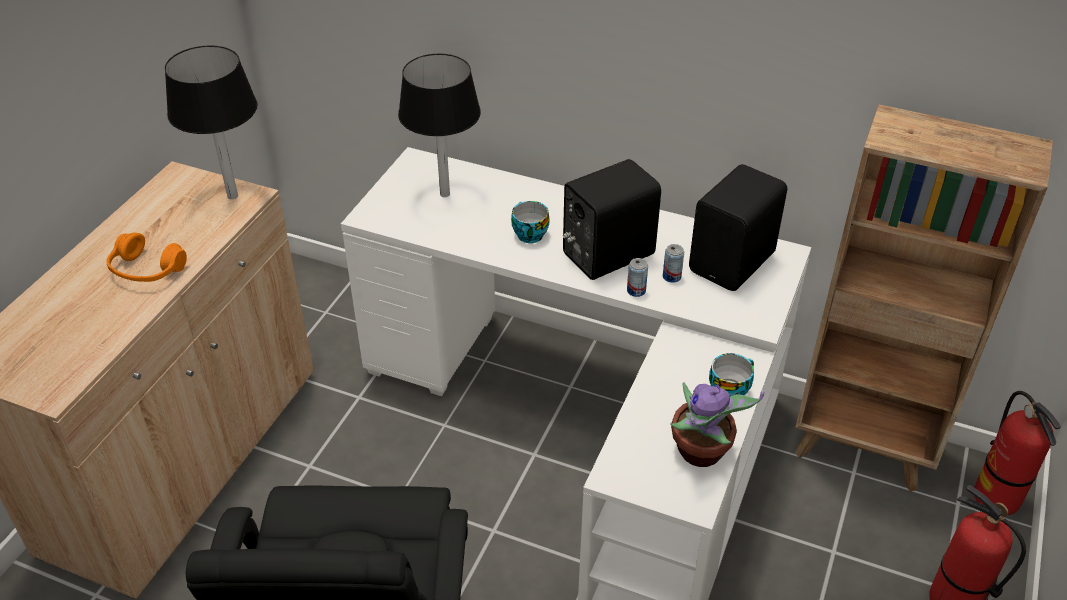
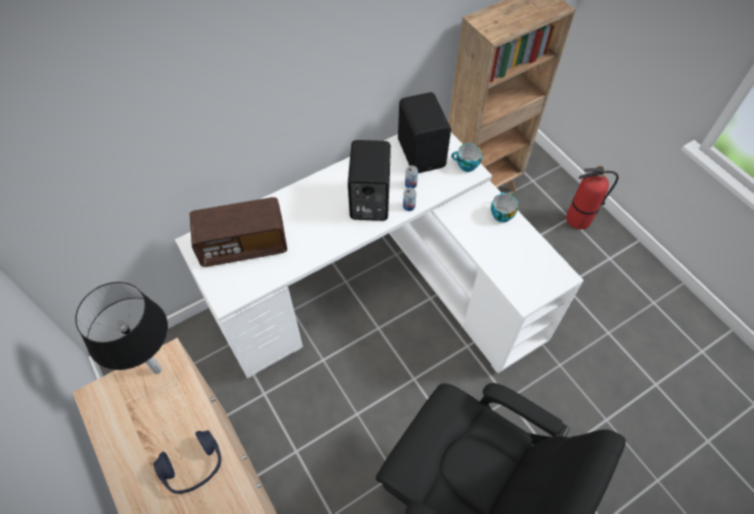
camera: 55 degrees left, 15 degrees up
orange headphones [106,233,187,282] -> blue headphones [154,430,221,494]
black table lamp [398,54,481,197] -> radio [190,197,287,267]
cup [511,201,550,243] -> cup moved to [451,143,482,172]
potted plant [670,382,764,467] -> none
fire extinguisher [974,391,1061,515] -> none

